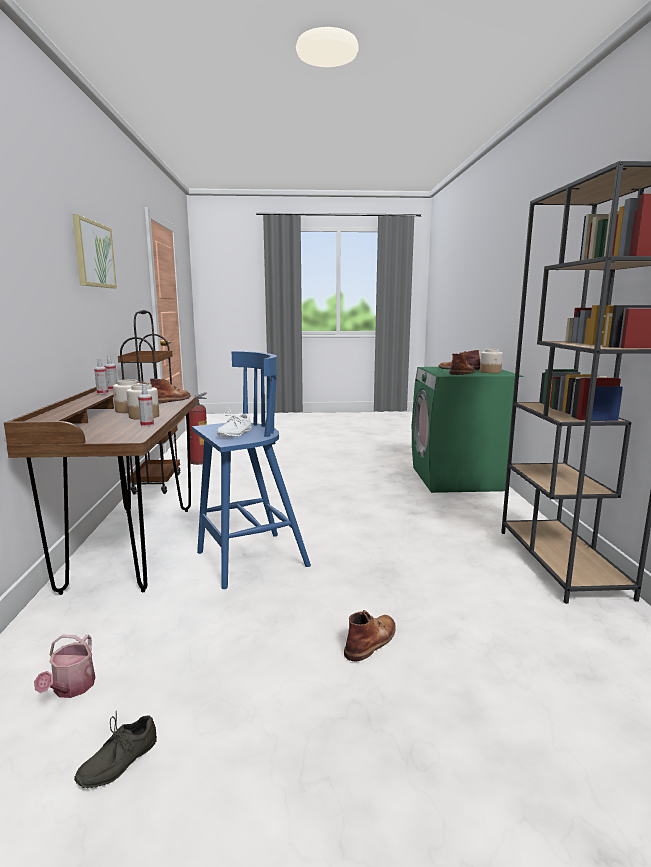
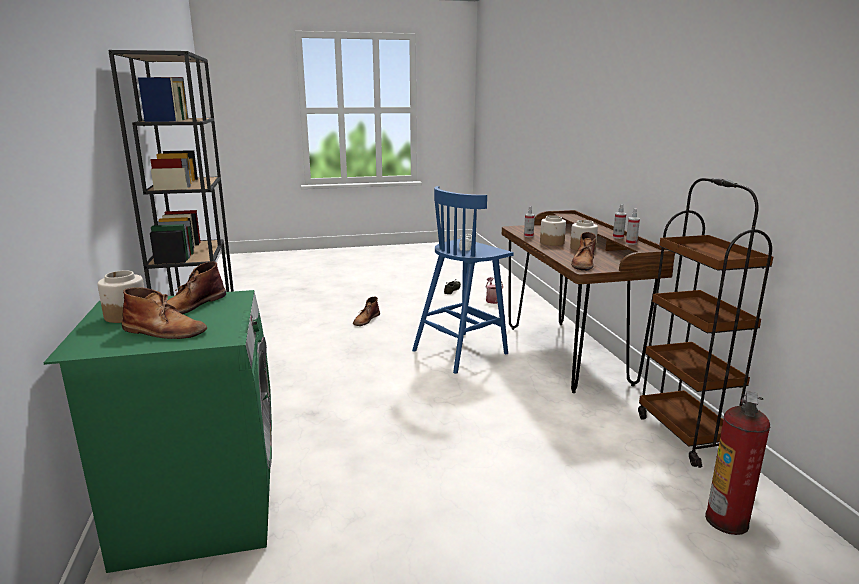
camera: 170 degrees right, 5 degrees up
picture [73,214,117,288] -> none

